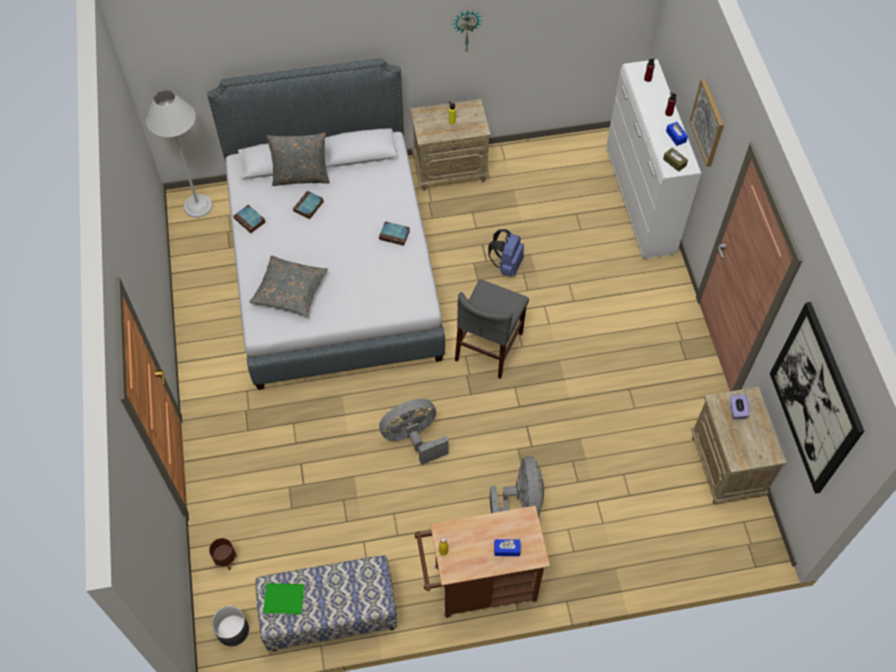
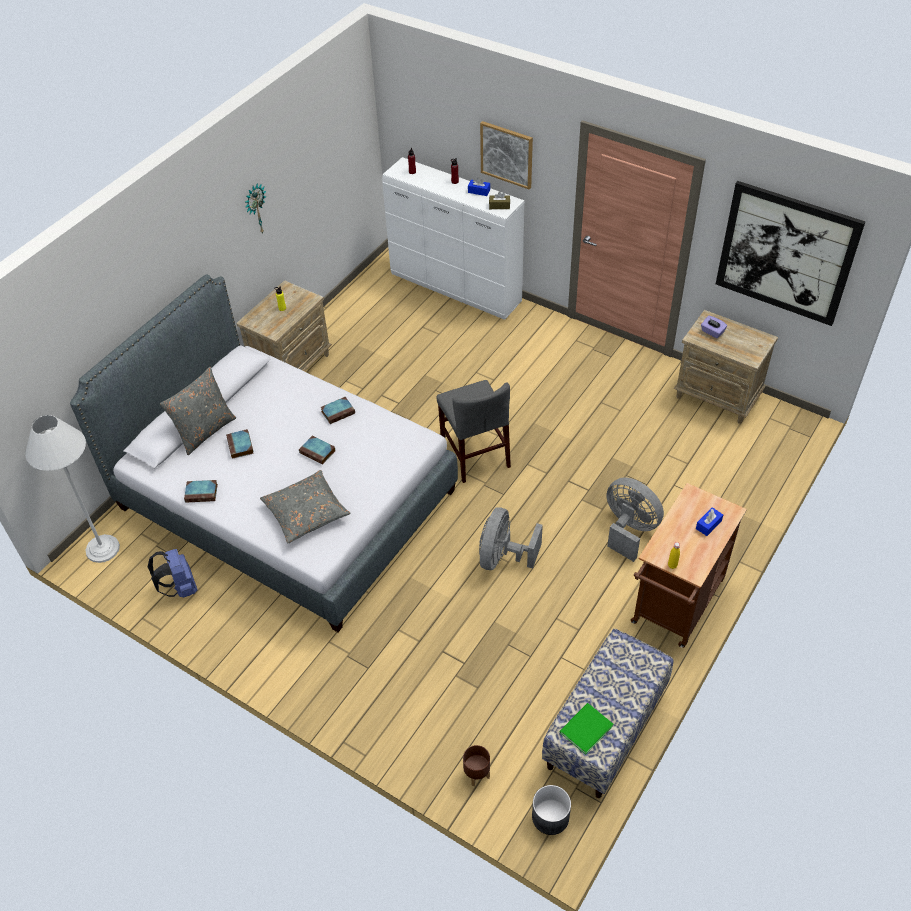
camera: 45 degrees left, 10 degrees down
blue backpack [488,229,524,277] -> blue backpack moved to [148,549,198,598]
none -> book [299,436,335,465]

